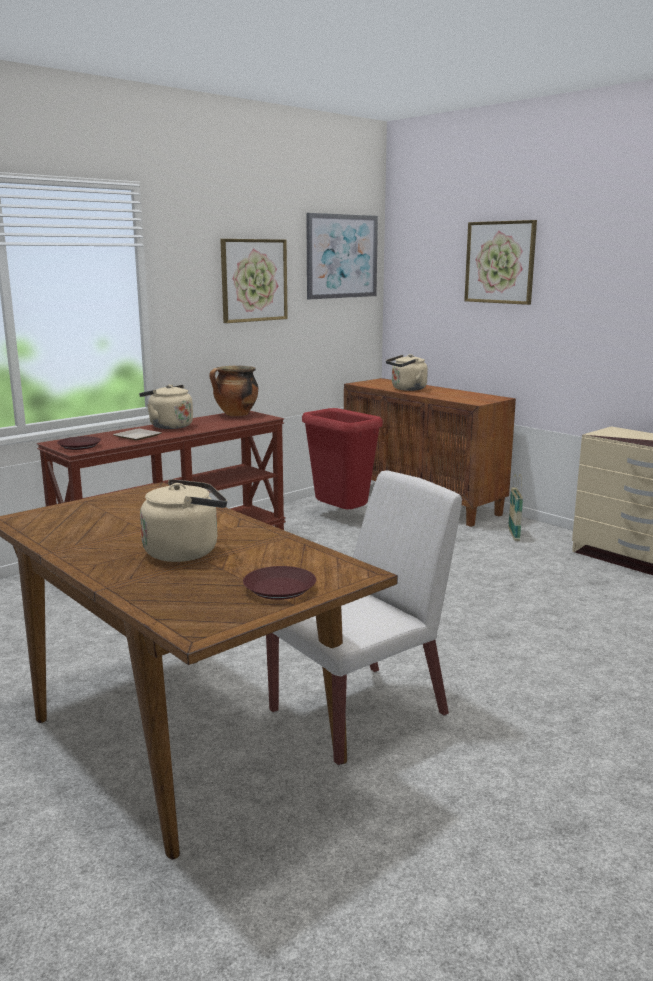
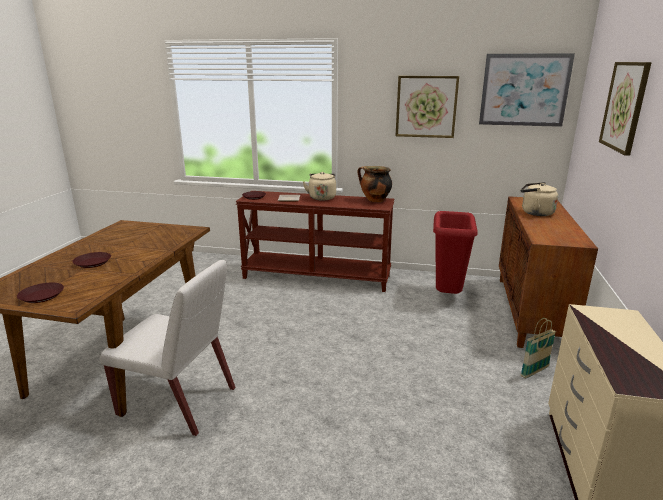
camera: 55 degrees right, 5 degrees up
beige kettle [140,479,227,562] -> brown plate [72,252,111,268]

